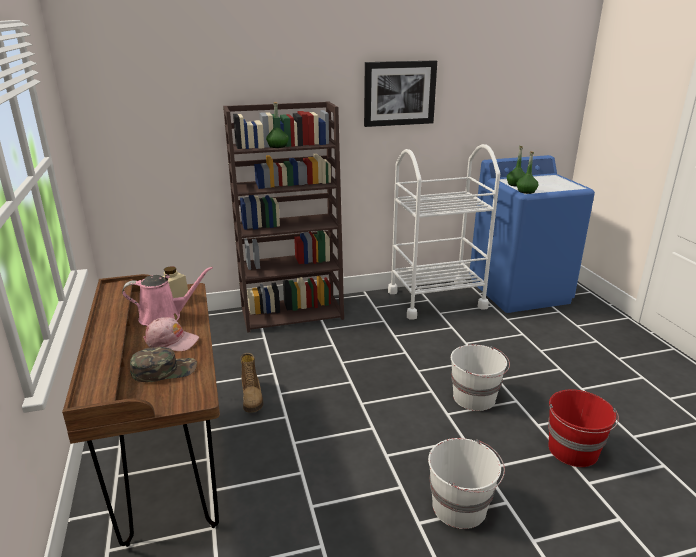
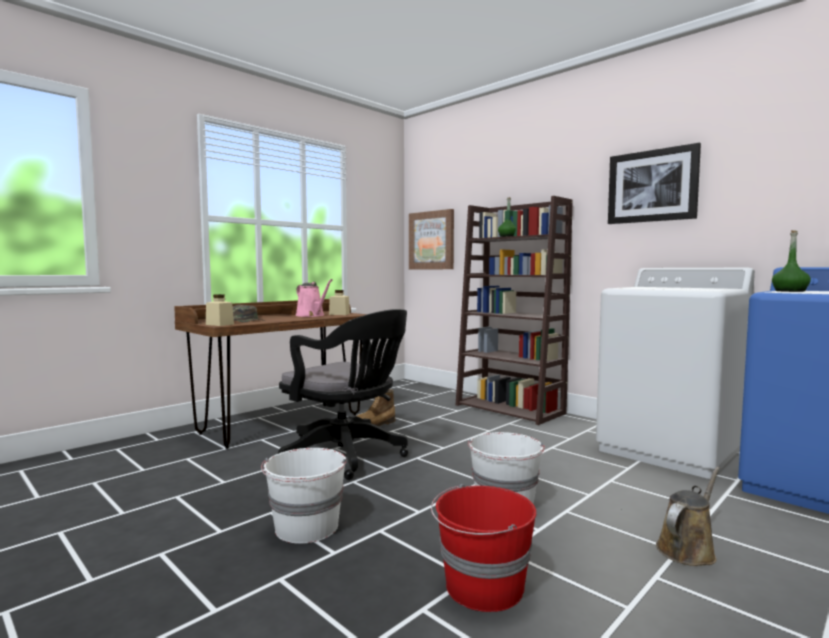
camera: 60 degrees right, 20 degrees down
pink cap [143,317,199,351] -> none
white cart [388,144,500,320] -> white washing machine [596,268,755,479]
green bottle [517,151,539,194] -> none
none -> beige jar [206,294,234,326]
none -> black office chair [278,309,408,480]
none -> picture [409,209,454,269]
none -> brown watering can [656,467,720,566]

